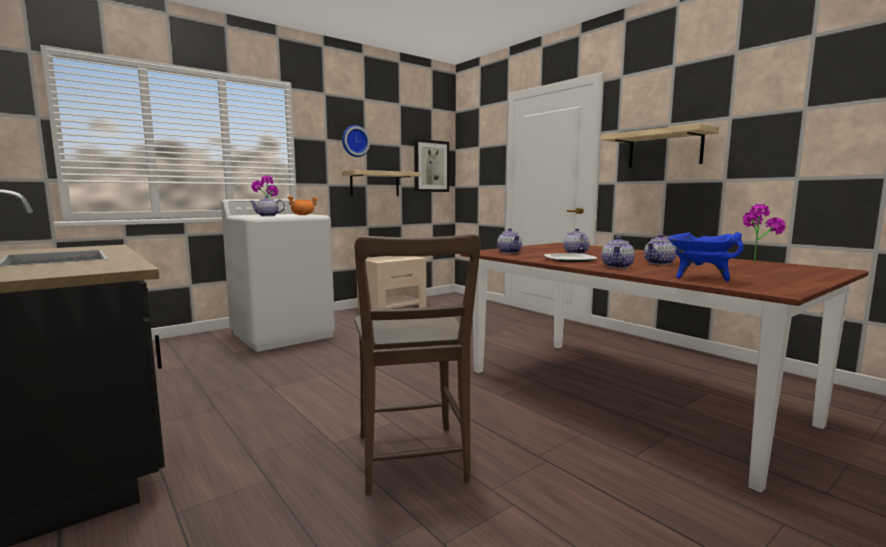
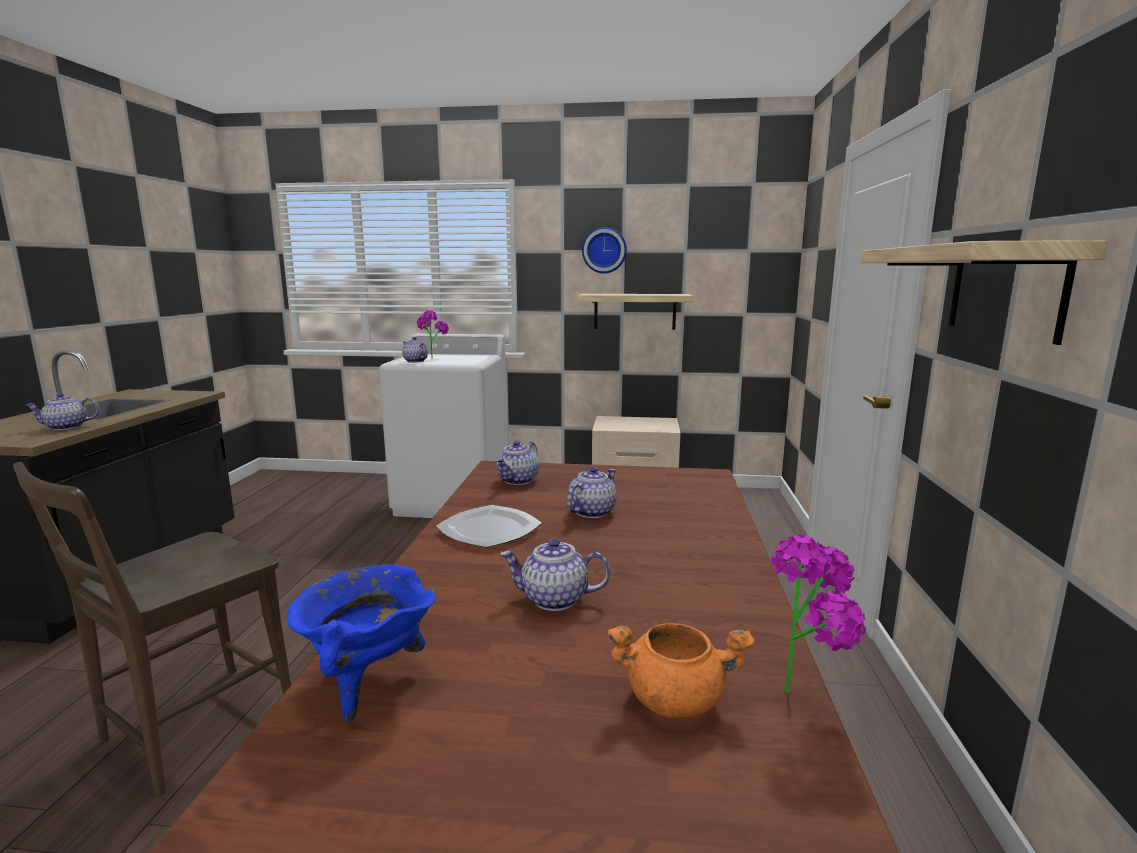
camera: 45 degrees right, 5 degrees up
orange cooking pot [287,196,318,215] -> orange cooking pot moved to [607,623,755,718]
picture [414,139,449,192] -> none
teapot [601,236,635,268] -> teapot moved to [25,393,99,430]

